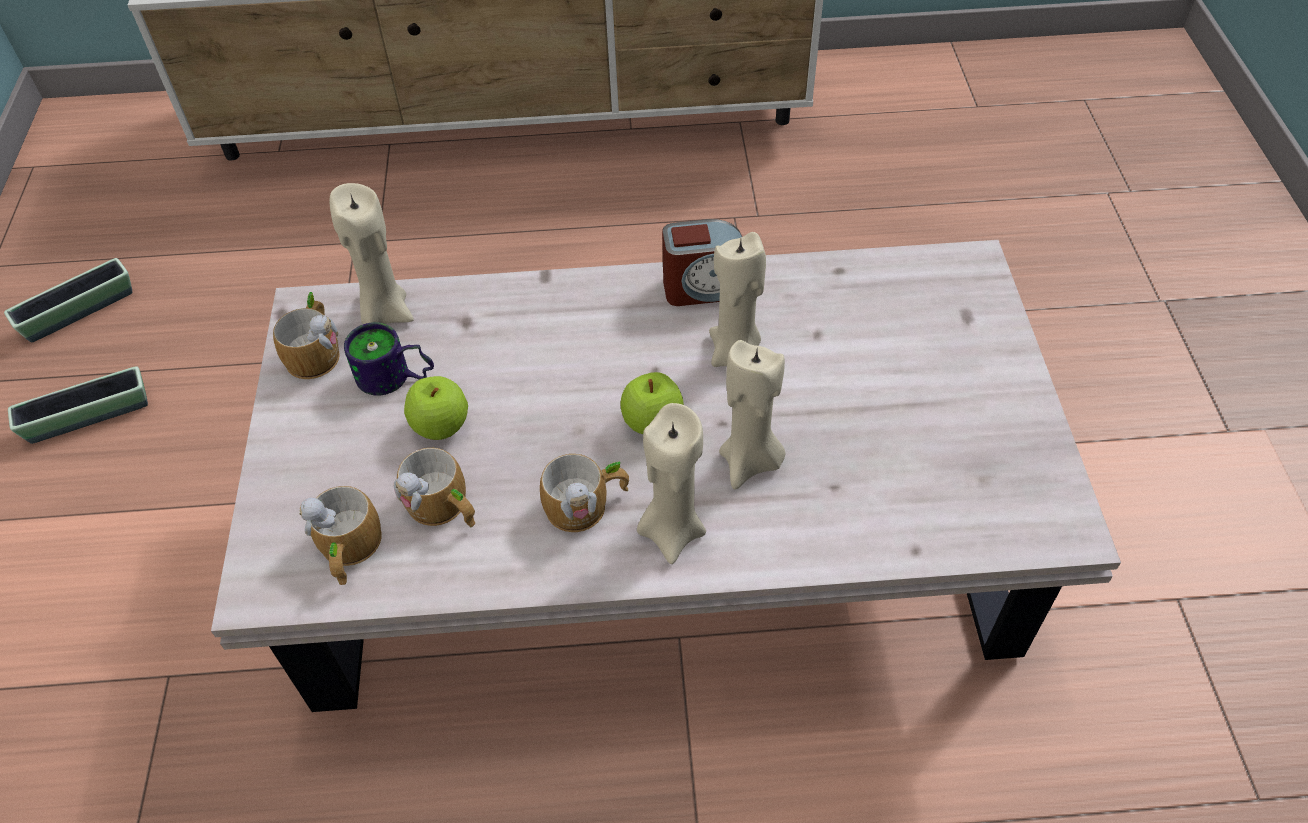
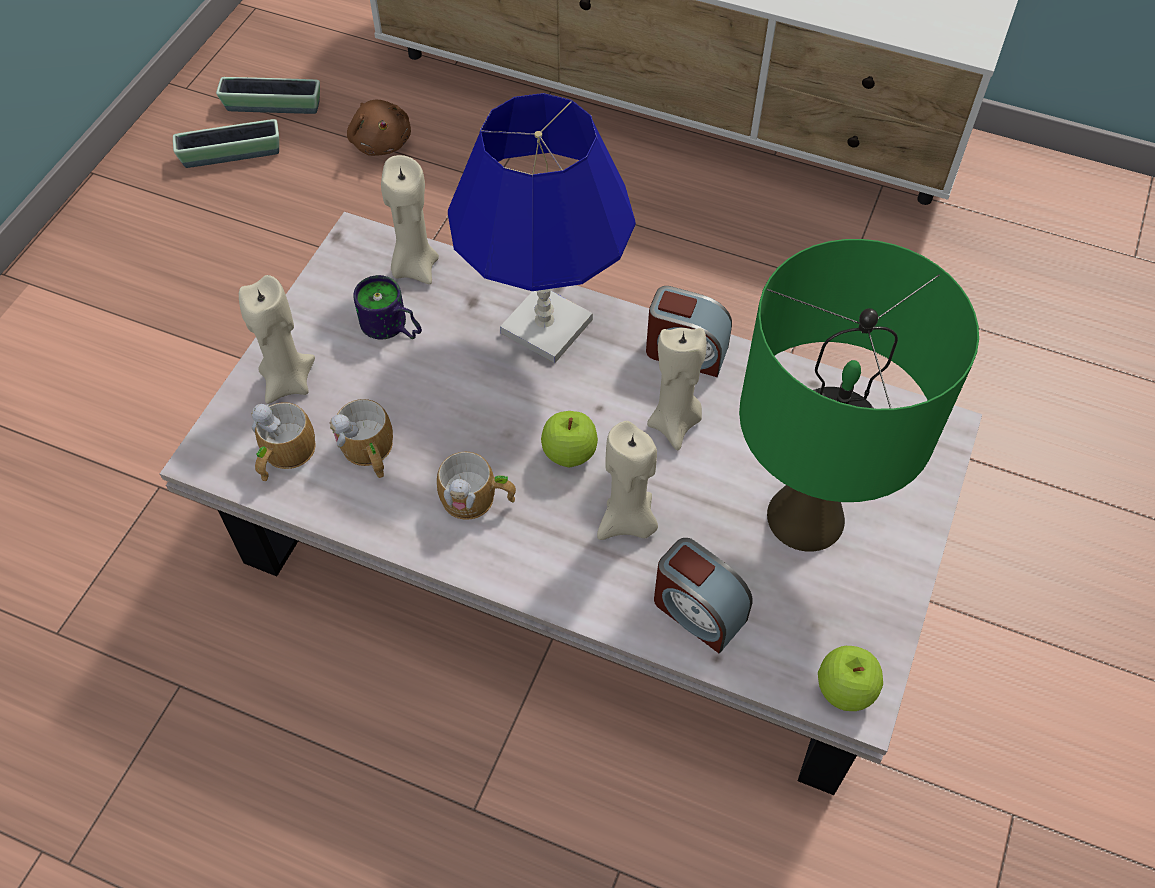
camera: 25 degrees right, 5 degrees up
planter [8,366,148,444] -> planter moved to [216,77,320,114]
mug [273,292,340,379] -> none
apple [404,376,468,440] -> apple moved to [818,646,883,711]
beige candle [637,403,706,564] -> beige candle moved to [239,275,315,404]
none -> brown plush toy [347,100,411,156]
none -> blue table lamp [448,93,636,363]
none -> alarm clock [654,538,753,653]
none -> green table lamp [739,239,979,552]

